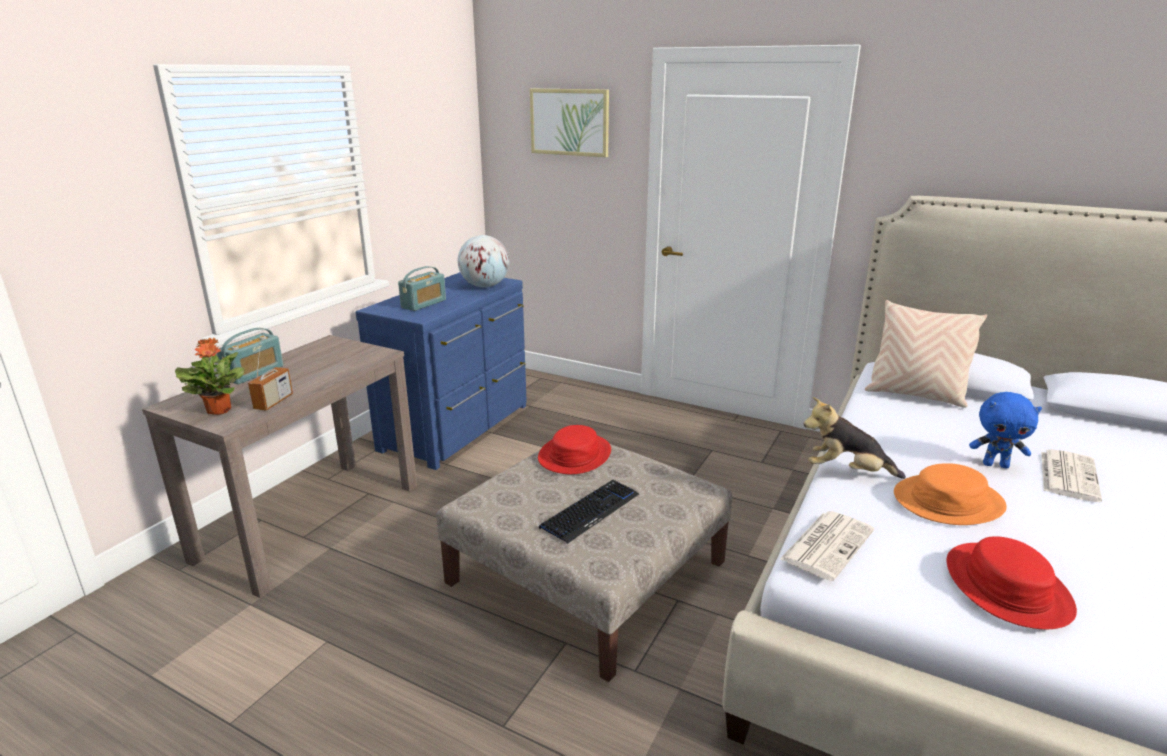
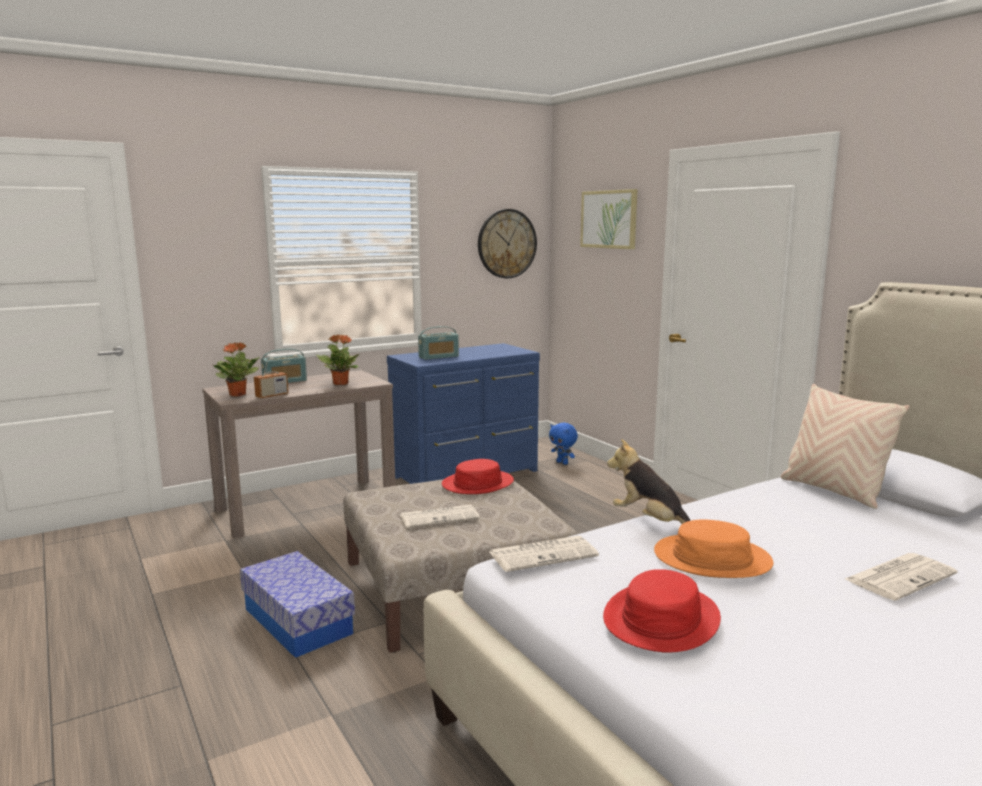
camera: 30 degrees right, 10 degrees down
globe [458,235,509,287] -> none
keyboard [539,480,639,544] -> newspaper [400,505,480,528]
blue plush toy [969,392,1042,468] -> blue plush toy moved to [549,423,578,465]
none -> storage box [240,551,355,658]
none -> potted plant [316,335,360,385]
none -> wall clock [478,209,537,278]

